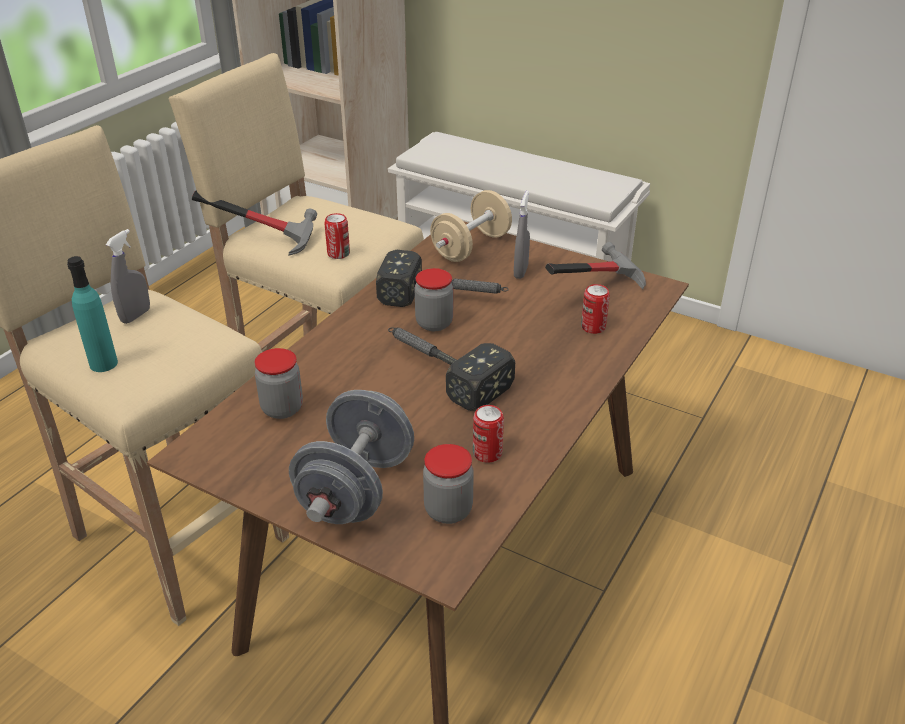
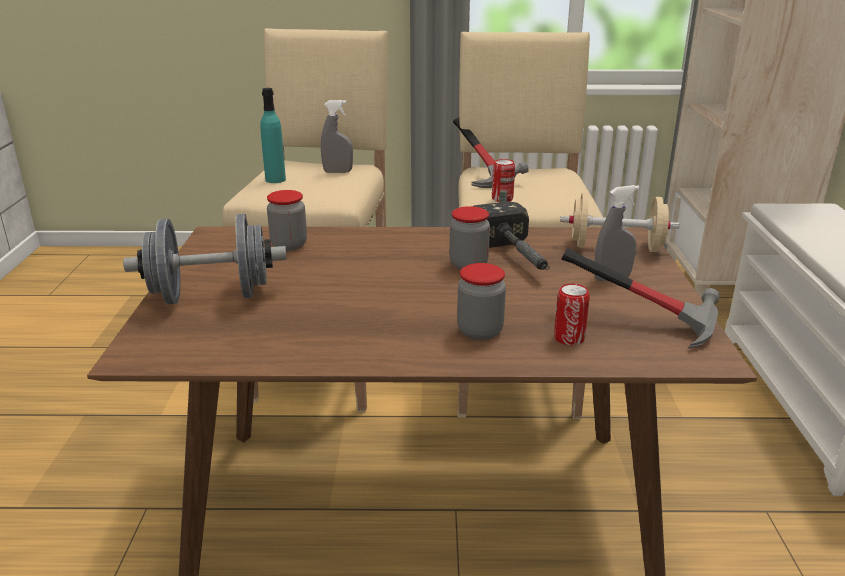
camera: 60 degrees right, 10 degrees down
hammer [388,327,515,411] -> none
jar [423,444,474,524] -> jar moved to [457,263,506,340]
can [473,405,504,463] -> none

